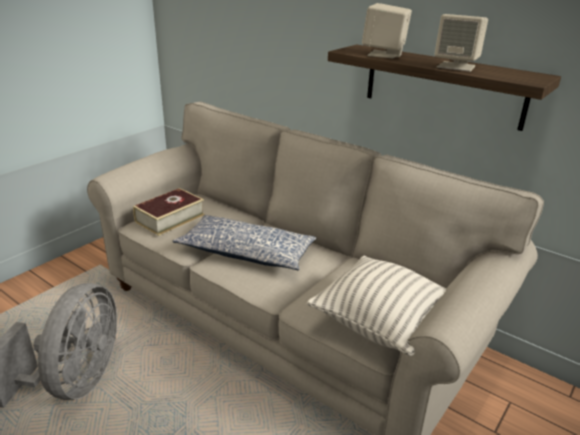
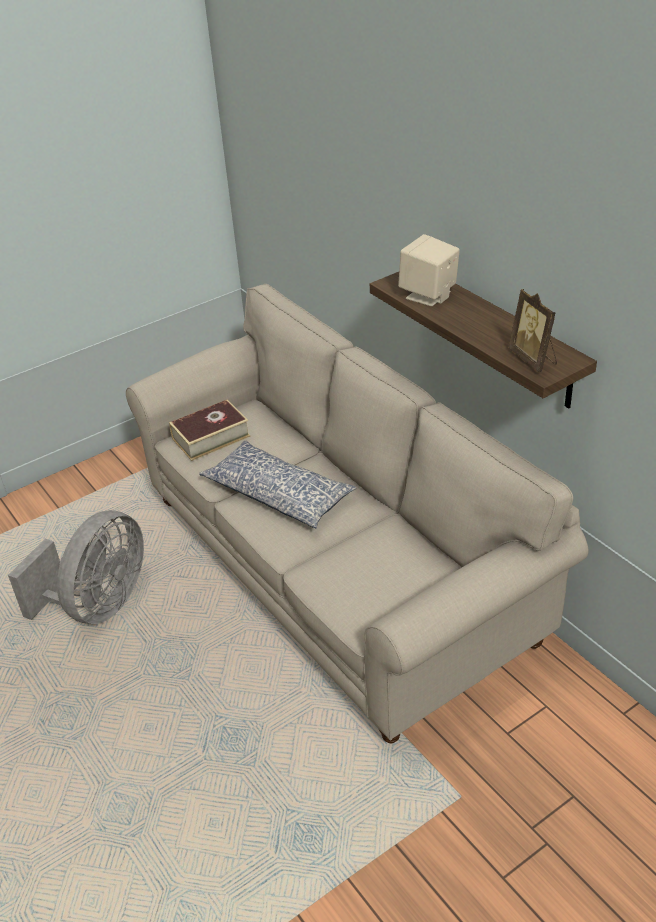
camera: 20 degrees right, 10 degrees up
pillow [307,255,446,356] -> none
beige speaker [434,14,488,72] -> none
none -> picture frame [509,289,557,372]

